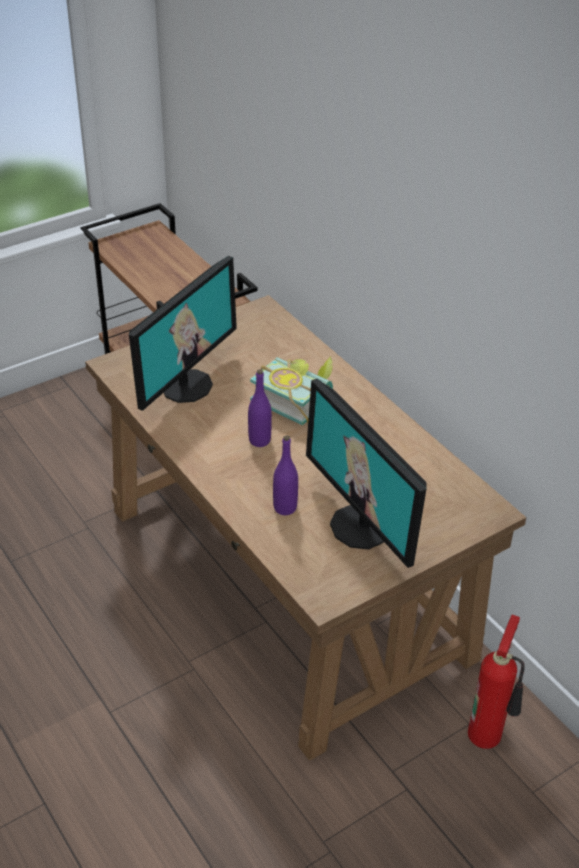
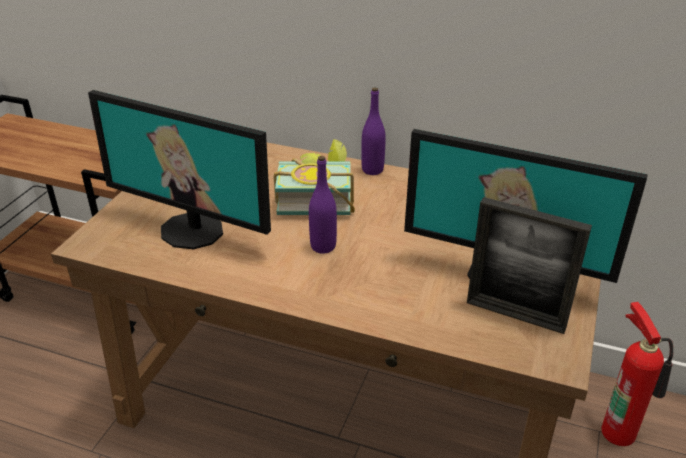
camera: 35 degrees left, 5 degrees down
monitor [129,256,237,411] -> monitor turned 120 degrees clockwise [88,90,271,249]
purple bottle [273,435,298,515] -> purple bottle moved to [361,87,386,175]
none -> picture frame [467,197,592,334]

